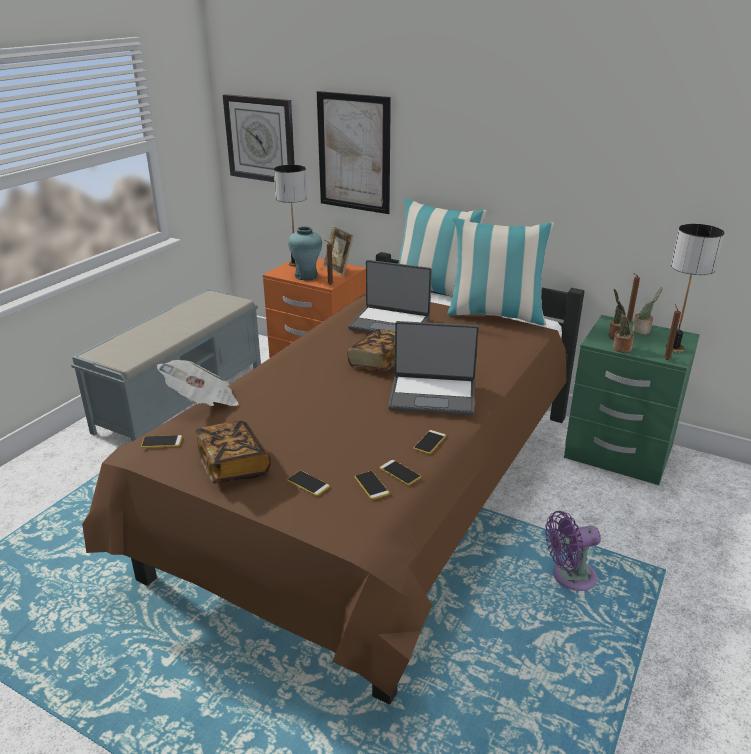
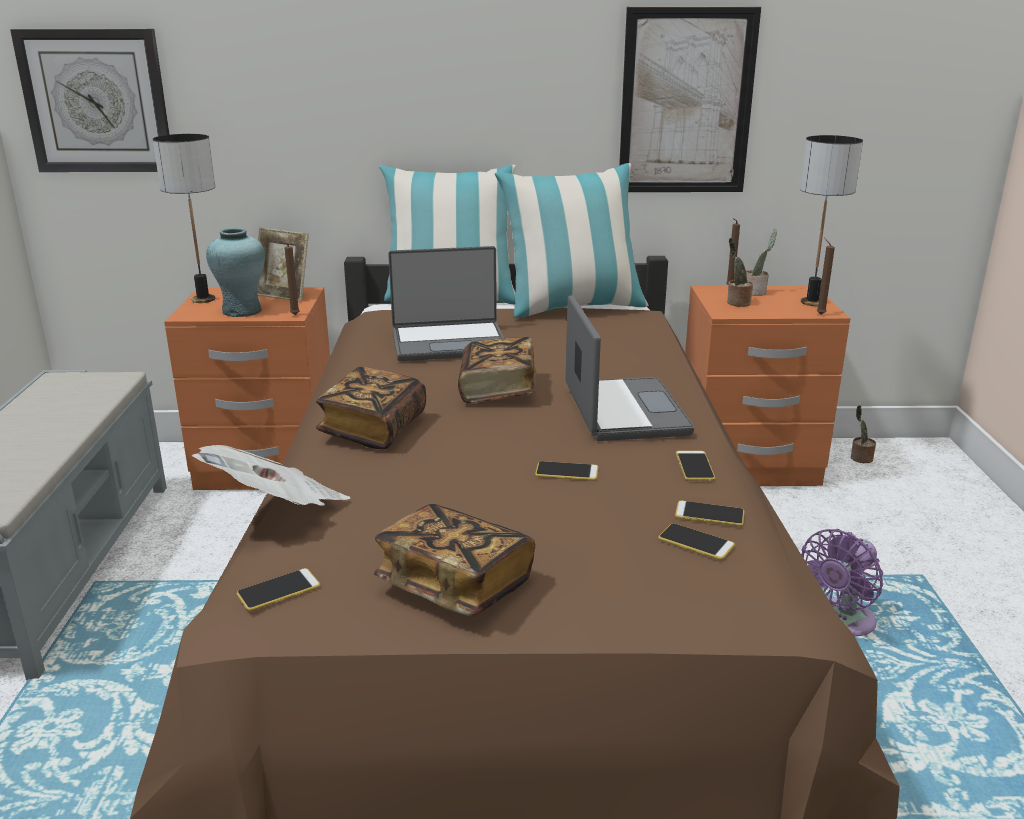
camera: 30 degrees left, 5 degrees down
phone [287,471,330,496] -> phone moved to [535,461,599,481]
picture [317,91,391,214] -> picture moved to [619,7,761,192]
laptop [388,321,479,416] -> laptop turned 75 degrees counterclockwise [565,295,695,441]
green nightstand [564,315,700,485] -> orange nightstand [685,285,851,486]
potted plant [613,301,634,353] -> potted plant moved to [851,405,876,463]
none -> book [316,367,426,449]

